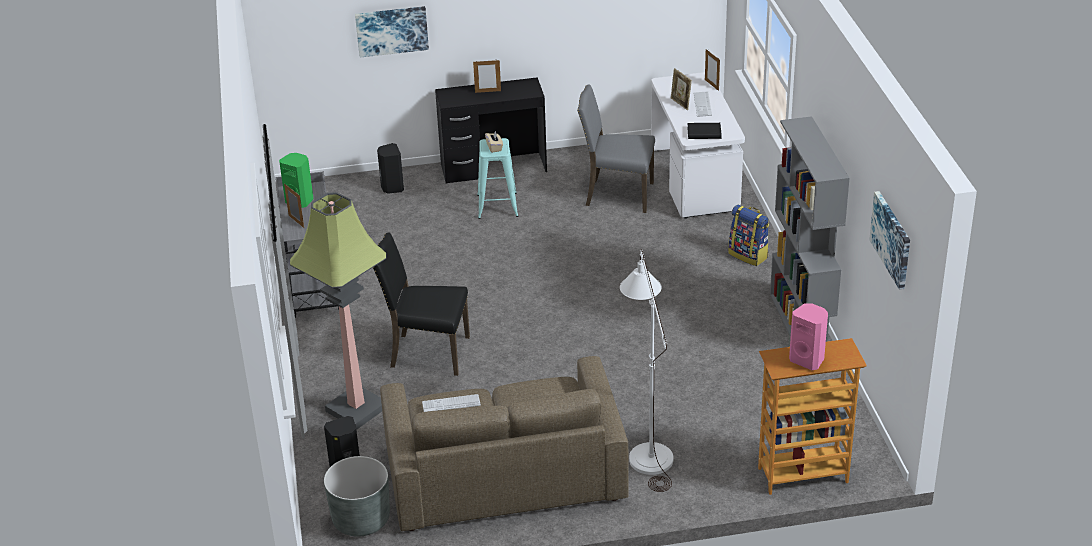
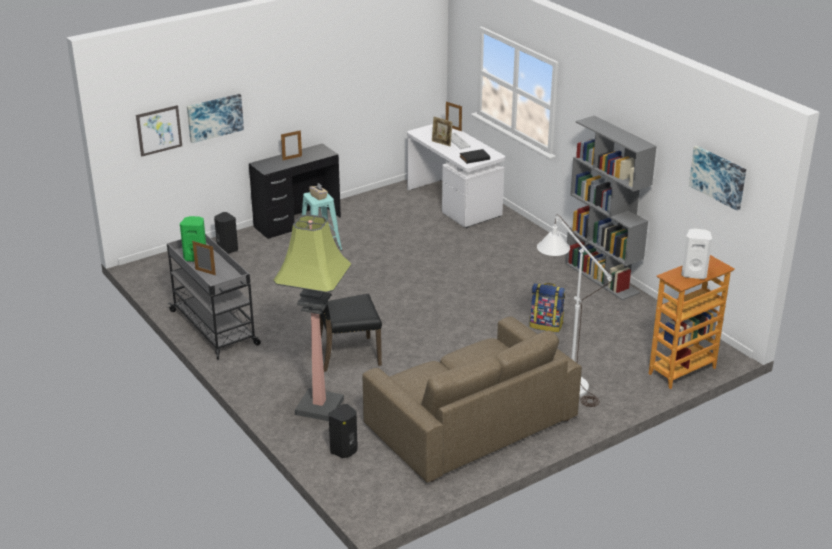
camera: 25 degrees left, 5 degrees down
grey planter [324,456,390,537] -> none
keyboard [422,394,481,412] -> none
grey chair [577,85,655,213] -> none
backpack [728,204,769,266] -> backpack moved to [530,283,565,332]
pink speaker [789,304,828,370] -> white speaker [681,229,712,279]
none -> picture [136,105,182,157]

